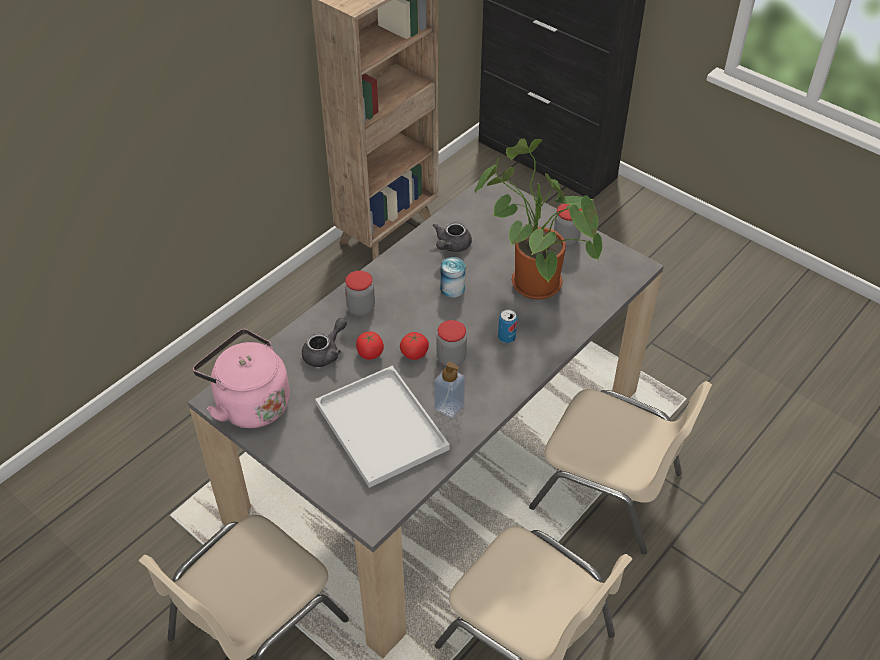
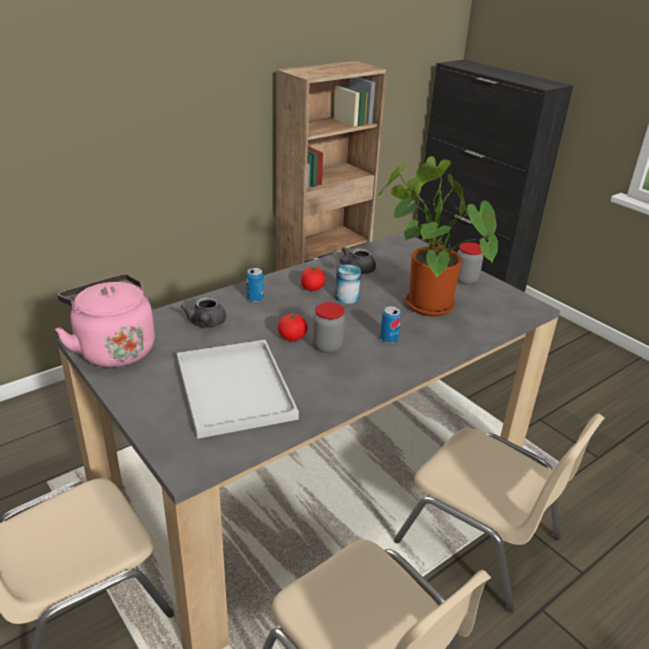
camera: 10 degrees right, 15 degrees down
grey teapot [302,318,347,367] -> grey teapot turned 120 degrees clockwise [181,297,226,328]
jar [345,271,375,316] -> can [246,268,264,302]
tomato [356,332,384,360] -> tomato moved to [301,267,325,291]
soap dispenser [434,361,465,418] -> none

